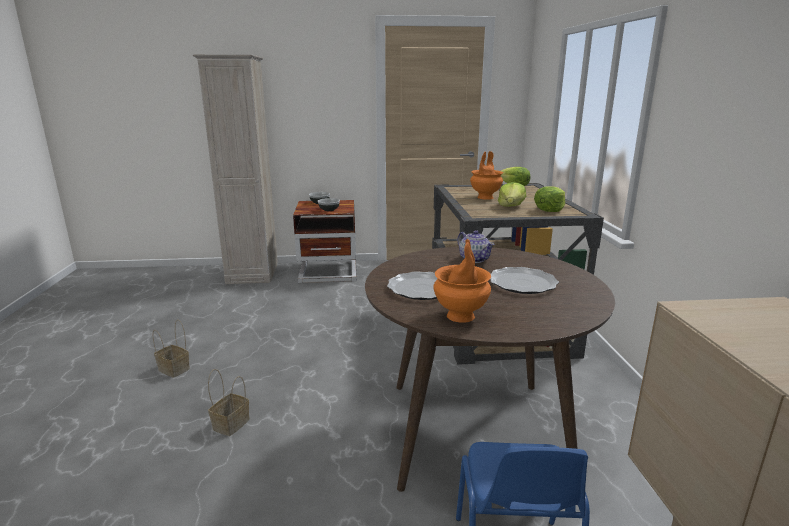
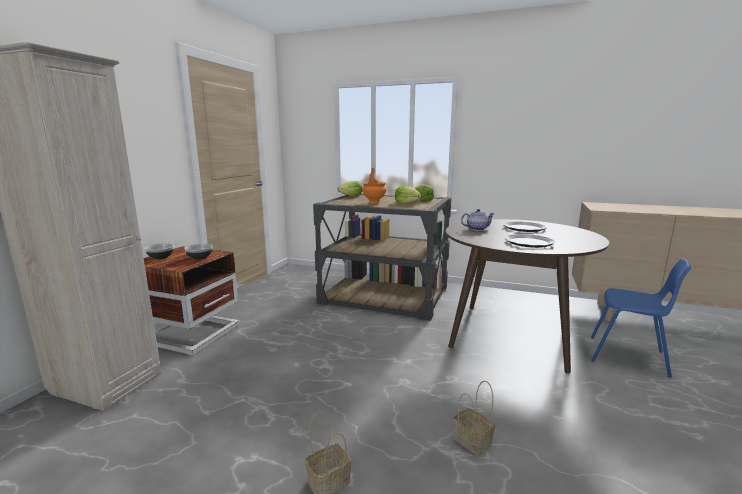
camera: 65 degrees left, 5 degrees down
orange vase [433,239,491,323] -> none

